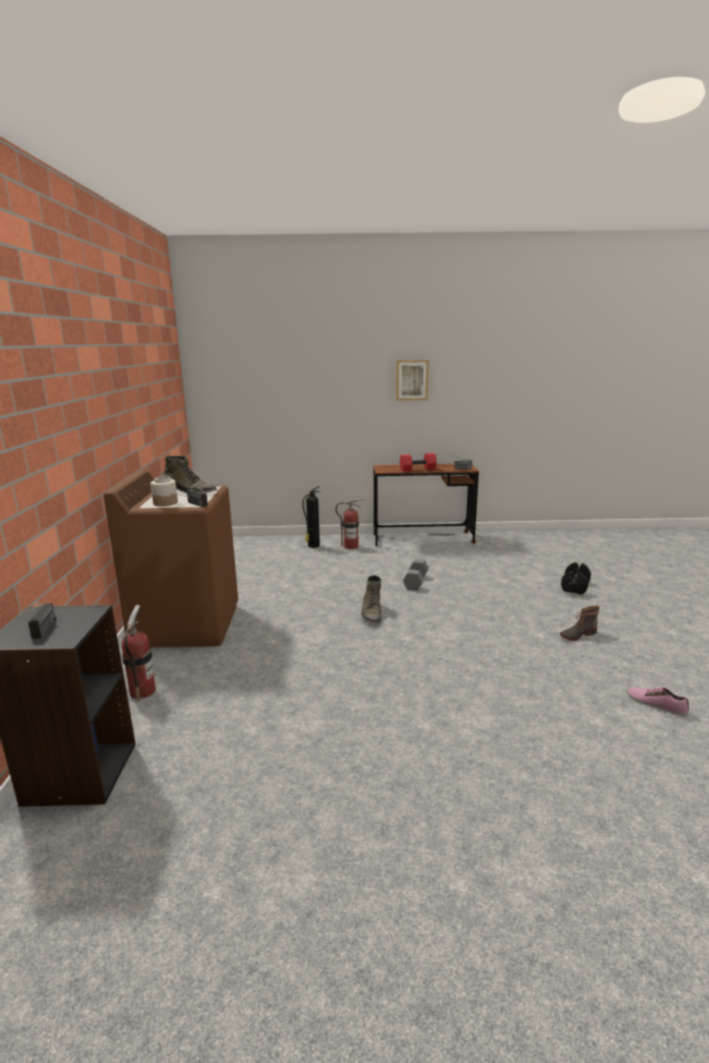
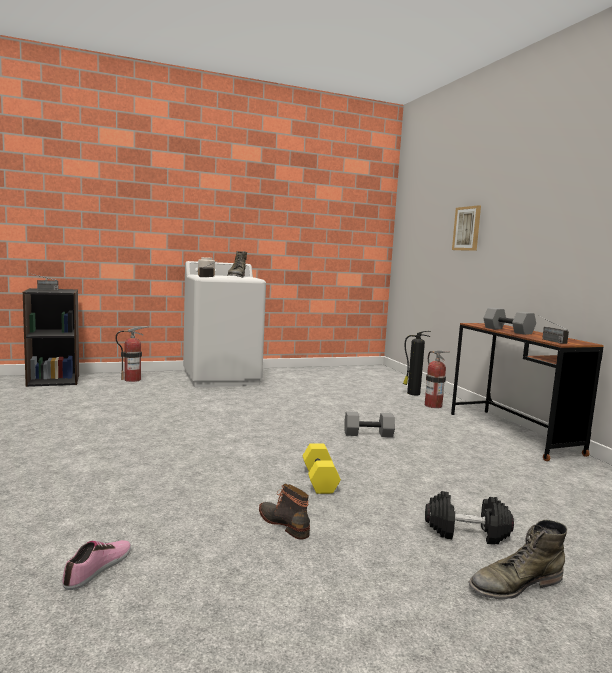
camera: 70 degrees right, 10 degrees down
brown washing machine [104,470,238,648] -> white washing machine [183,261,266,387]
green boot [361,575,381,624] -> green boot moved to [469,520,567,600]
picture [396,360,429,401] -> picture moved to [452,205,481,251]
red dumbbell [400,453,437,472] -> grey dumbbell [483,308,536,335]
none -> yellow dumbbell [303,444,341,494]

